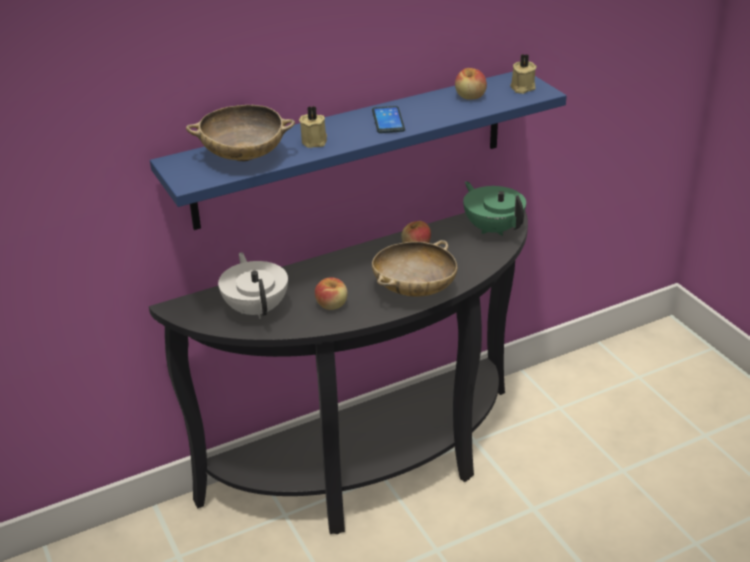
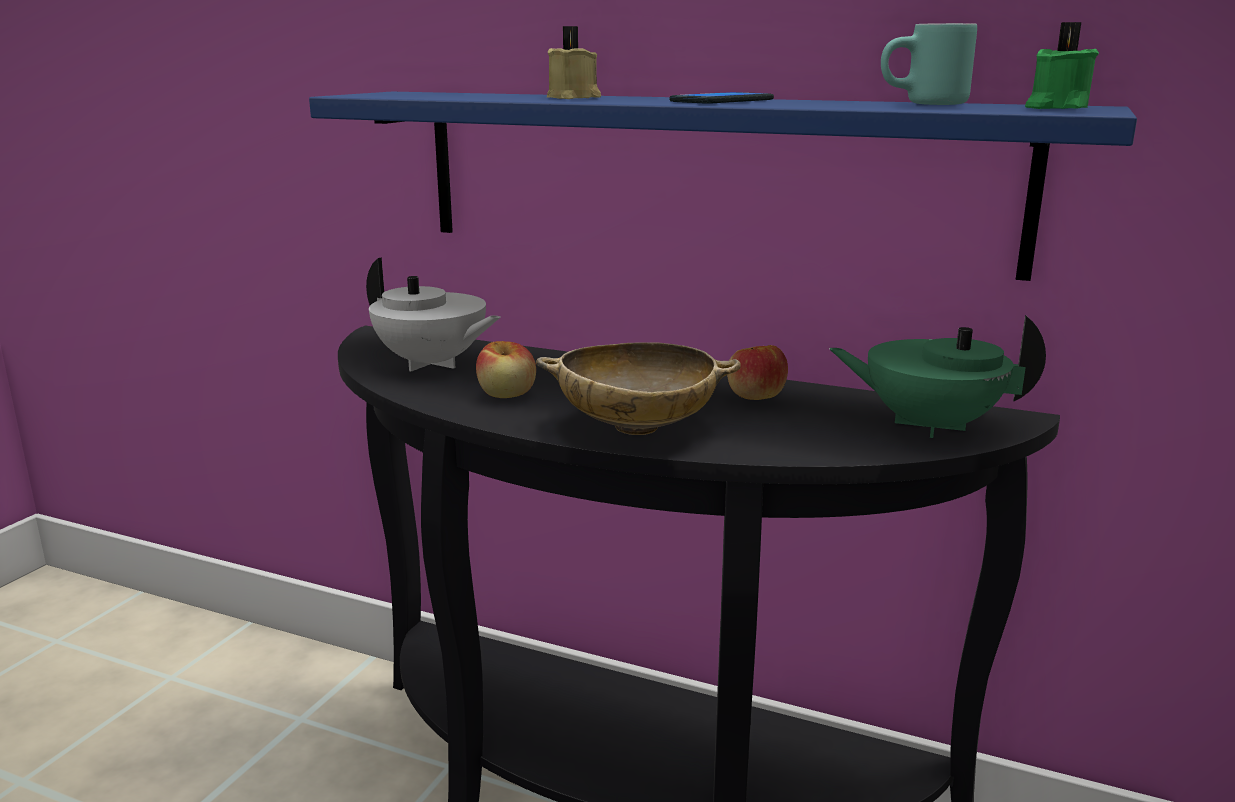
camera: 50 degrees right, 15 degrees down
beige bowl [186,105,295,161] -> none
white teapot [218,252,288,319] -> white teapot turned 90 degrees clockwise [366,257,500,371]
apple [455,68,487,100] -> turquoise mug [881,23,977,105]
green teapot [463,181,526,236] -> green teapot turned 90 degrees counterclockwise [829,315,1046,438]
beige candle [510,54,537,94] -> green candle [1025,22,1099,109]

